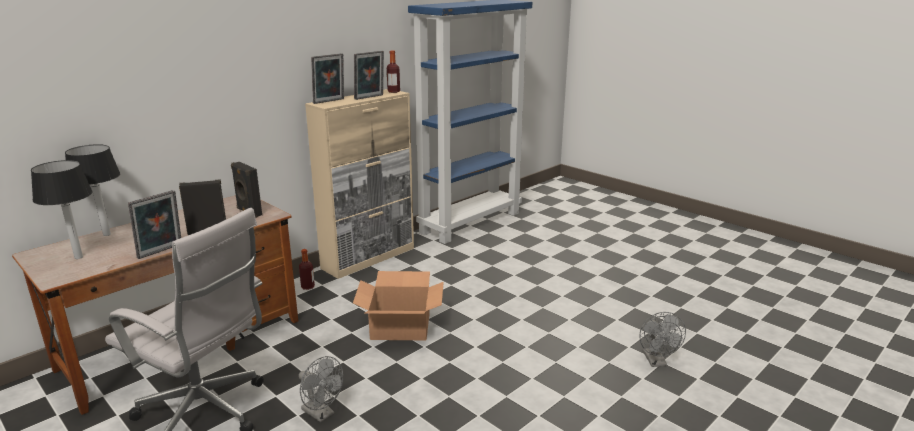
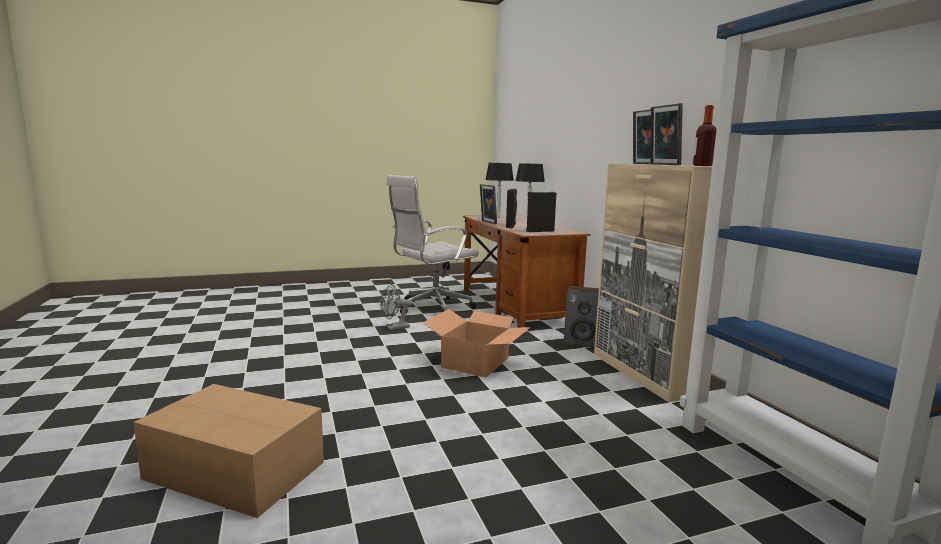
camera: 115 degrees right, 10 degrees down
bottle [299,249,315,290] -> speaker [564,286,599,348]
grey fan [640,312,686,367] -> cardboard box [133,384,324,518]

